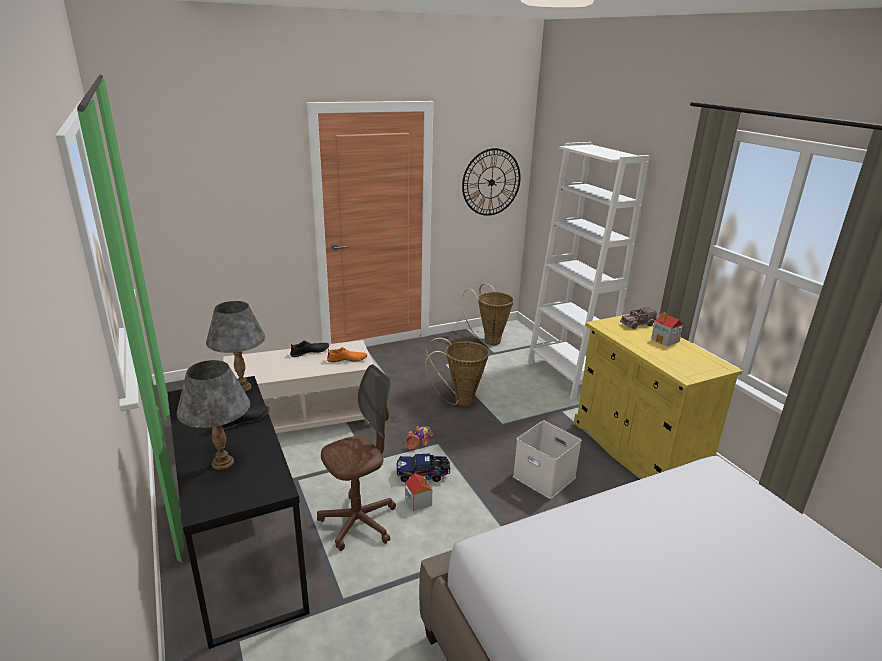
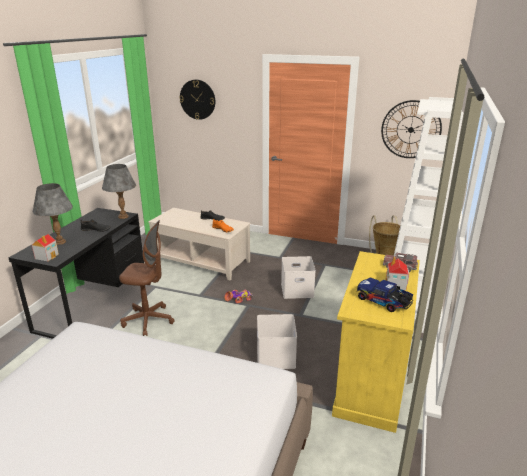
camera: 45 degrees right, 0 degrees up
toy truck [397,453,450,482] -> toy truck moved to [357,277,413,312]
toy house [405,473,432,512] -> toy house moved to [32,234,59,261]
basket [425,337,489,406] -> white storage box [281,256,316,299]
none -> wall clock [179,80,215,120]

